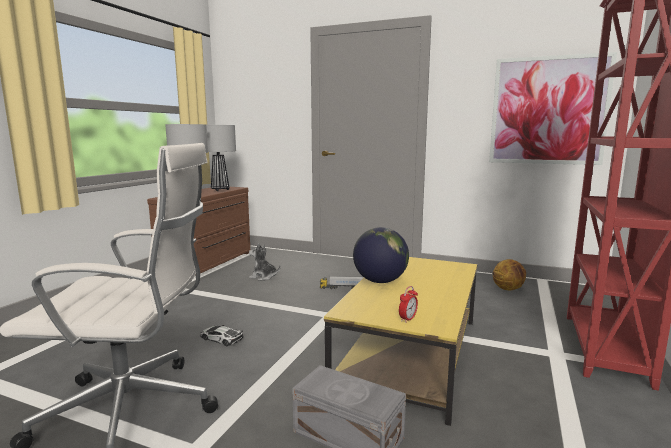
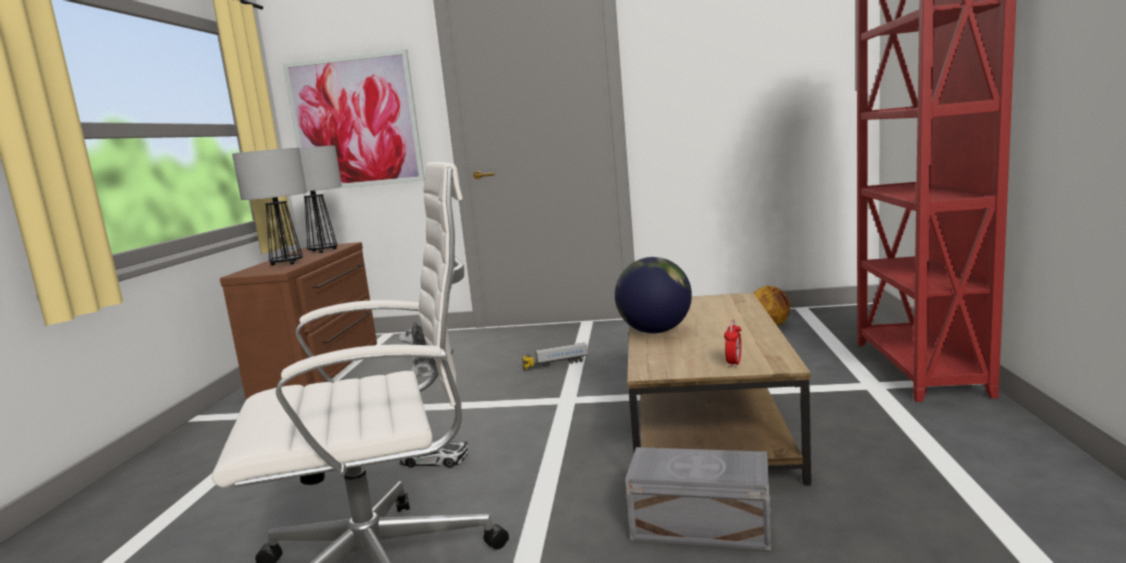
camera: 15 degrees left, 0 degrees up
yellow coffee table [324,257,477,426] -> brown coffee table [627,293,811,486]
picture [489,52,617,165] -> picture moved to [282,49,425,191]

